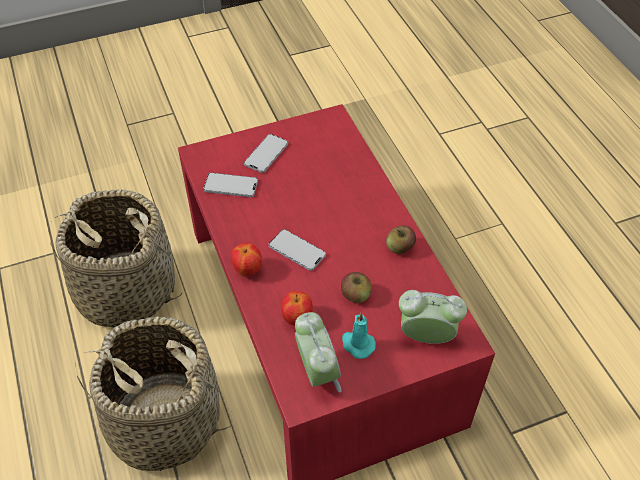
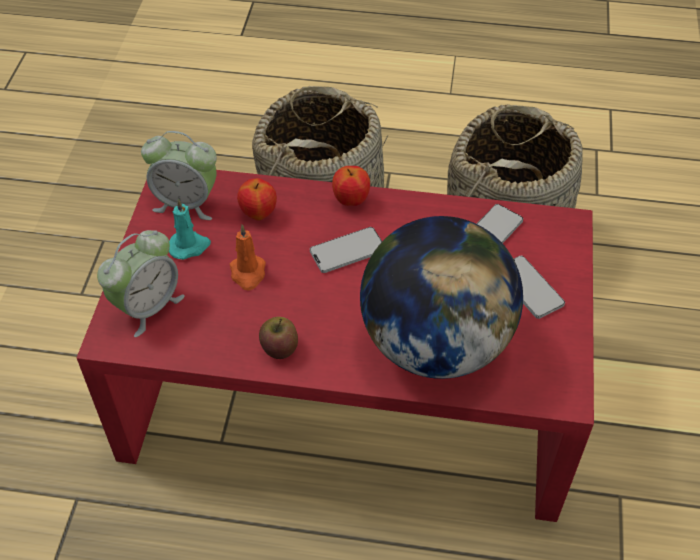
camera: 120 degrees right, 0 degrees up
apple [341,272,372,303] -> orange candle [230,224,266,291]
none -> globe [360,216,523,379]

